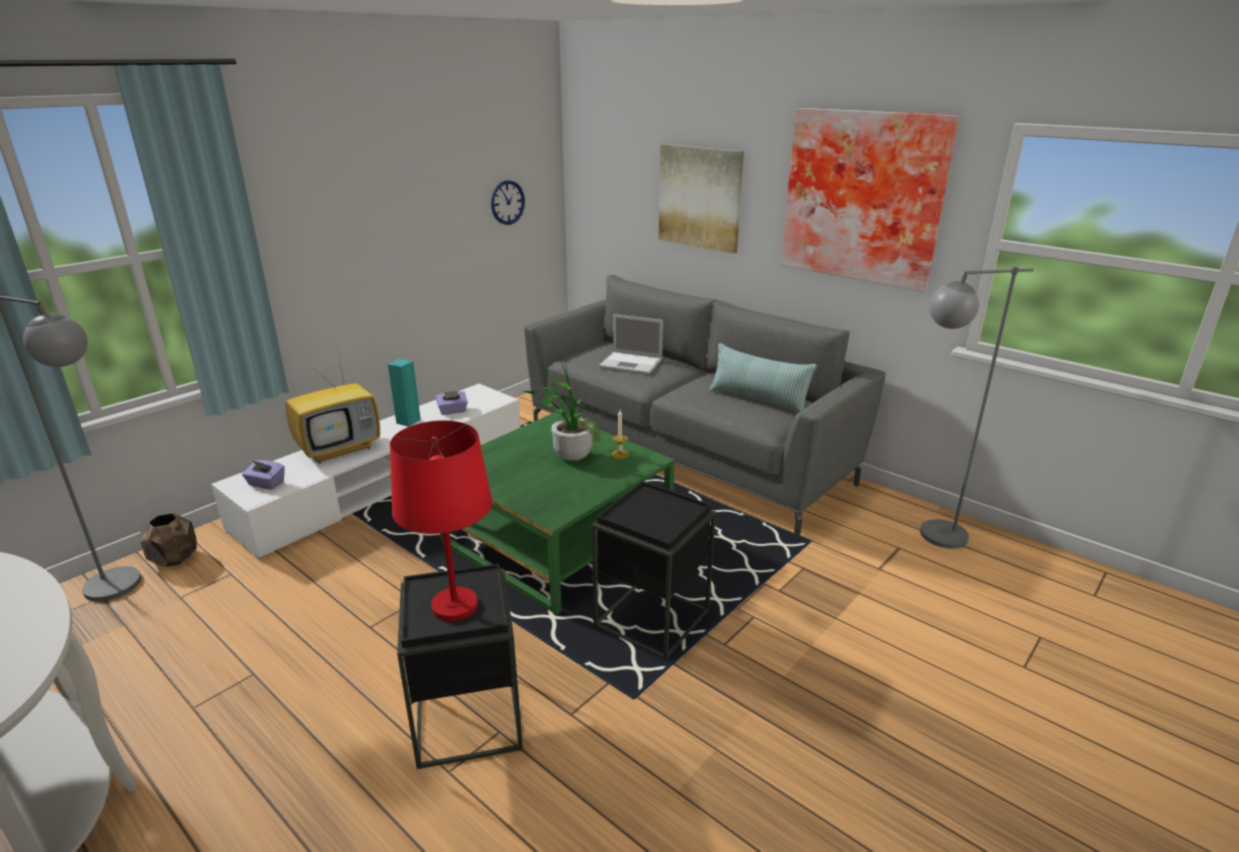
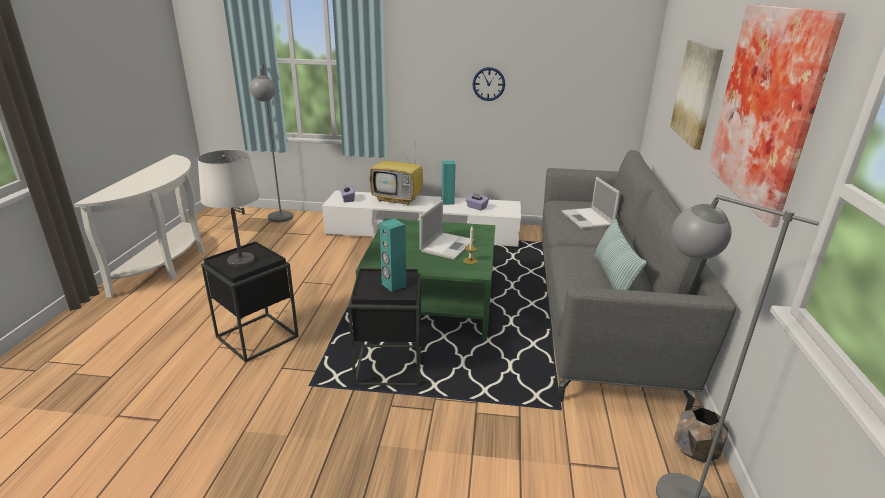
camera: 55 degrees right, 0 degrees up
brown planter [140,513,197,567] -> brown planter moved to [674,407,728,462]
red table lamp [390,420,492,621] -> white table lamp [198,150,260,268]
wall clock [491,180,525,225] -> wall clock moved to [473,67,505,101]
potted plant [524,357,602,461] -> laptop [420,200,474,260]
none -> turquoise speaker [380,218,406,292]

